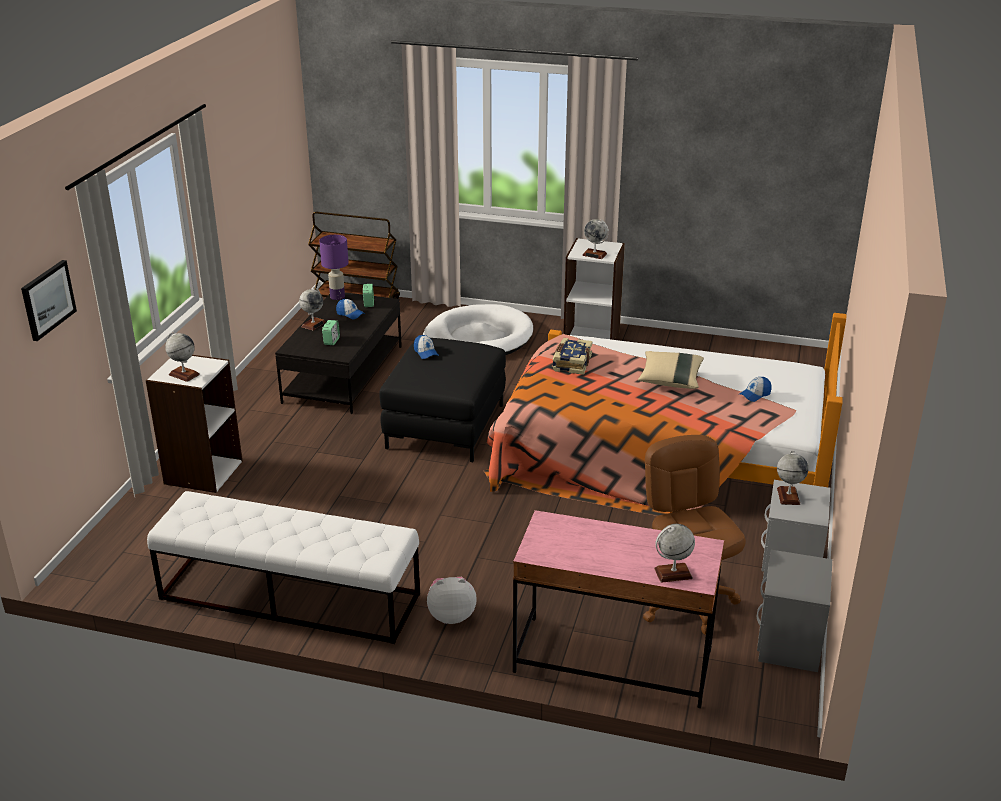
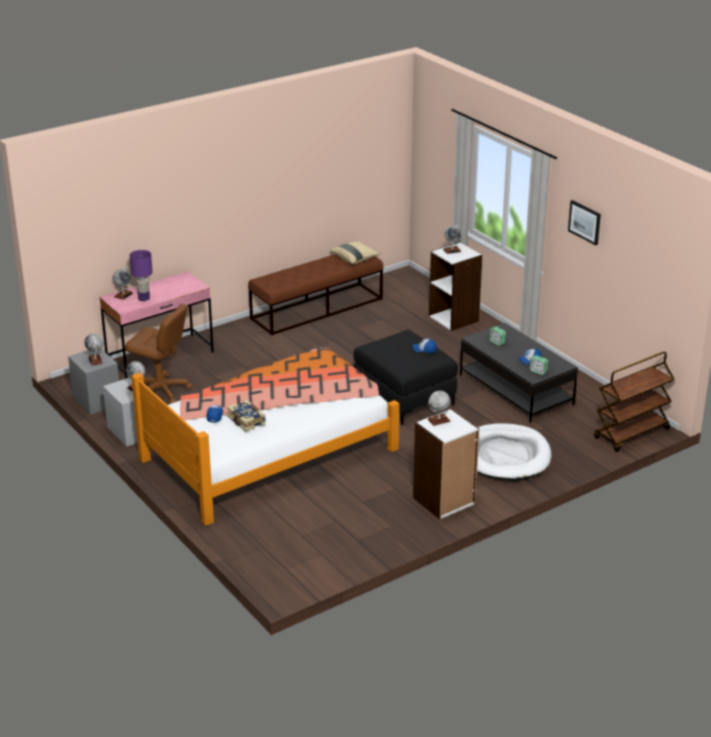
camera: 130 degrees right, 0 degrees up
picture [21,260,77,341] -> picture moved to [568,200,601,245]
white bench [147,491,420,644] -> brown bench [248,254,383,335]
globe [299,287,326,331] -> globe moved to [84,333,103,366]
purple table lamp [319,235,349,300] -> purple table lamp moved to [130,250,153,301]
plush toy [427,577,477,624] -> none
book [552,338,592,375] -> book moved to [227,400,266,432]
beige pillow [638,351,704,389] -> beige pillow moved to [330,241,381,264]

